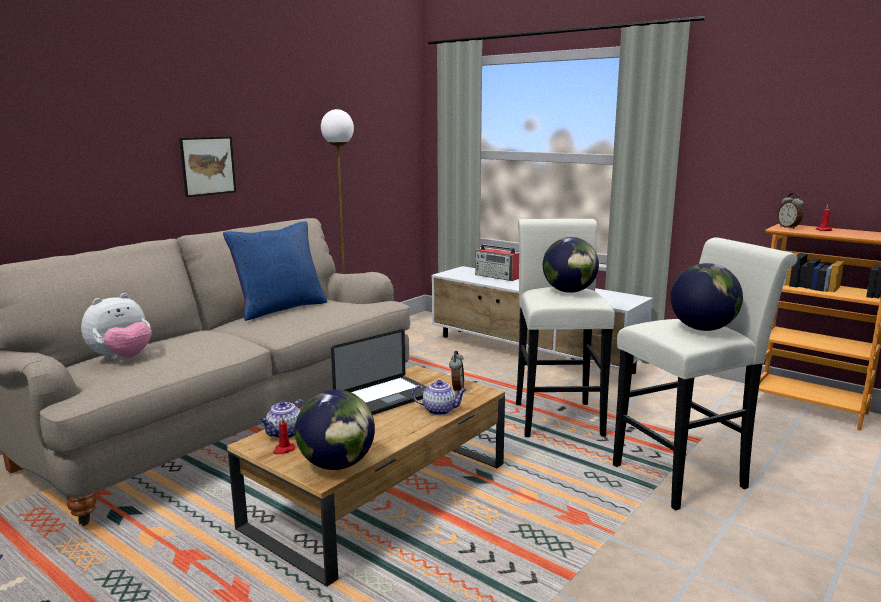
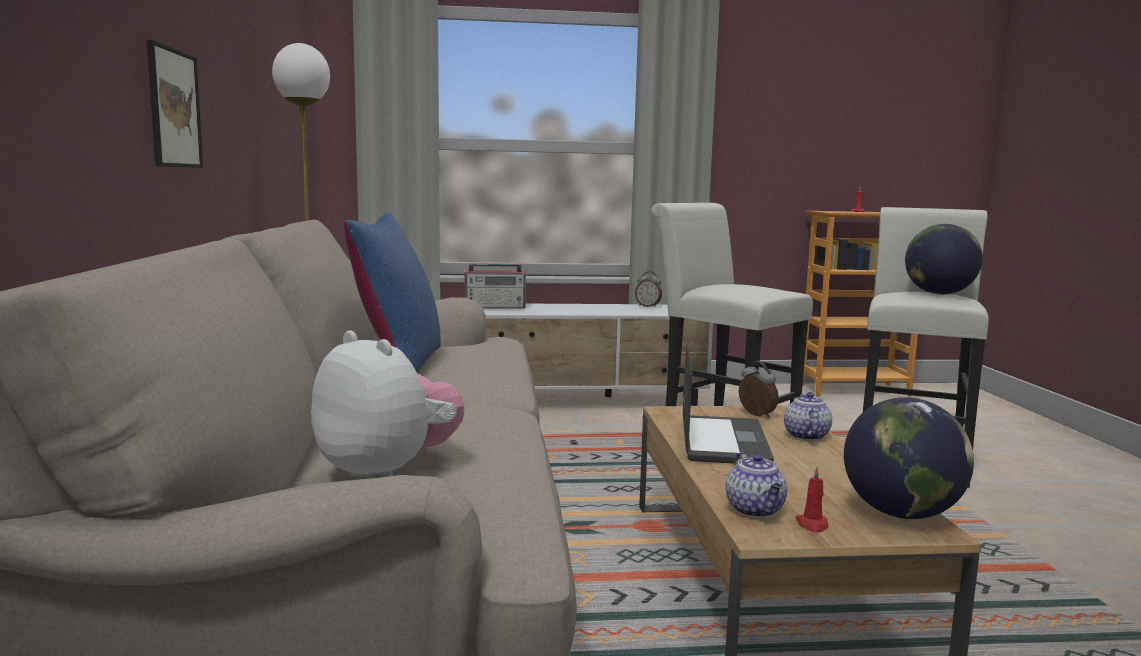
camera: 45 degrees left, 5 degrees down
plush toy [81,293,151,360] -> plush toy turned 45 degrees counterclockwise [311,330,464,479]
teapot [412,380,467,415] -> teapot turned 45 degrees counterclockwise [784,392,832,441]
globe [543,237,599,293] -> none
alarm clock [777,193,804,229] -> alarm clock moved to [635,271,662,308]

